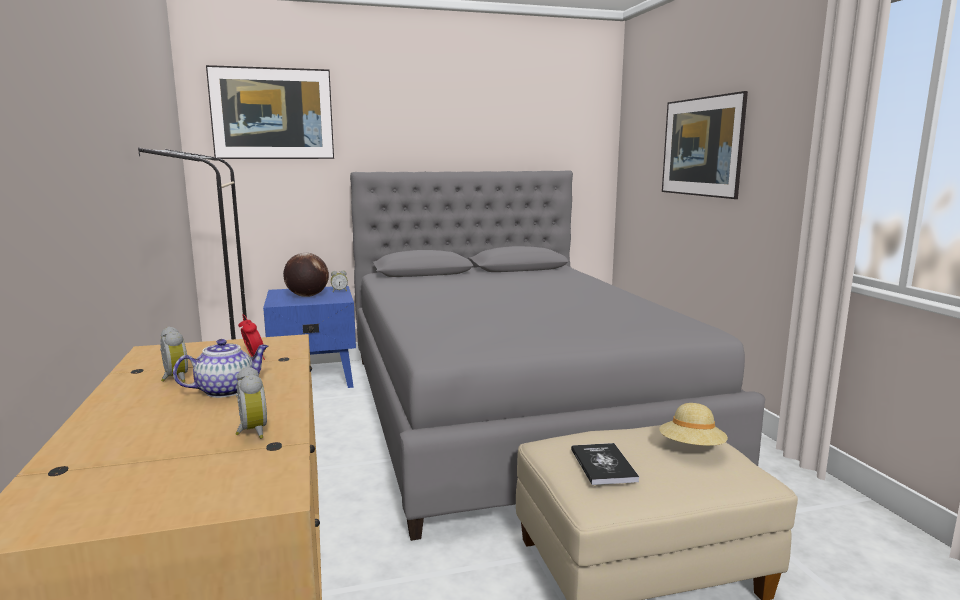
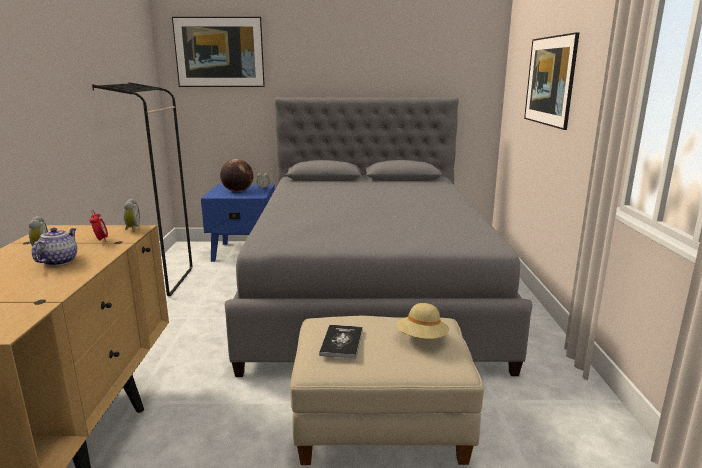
camera: 15 degrees right, 5 degrees up
teapot [173,339,268,398] -> teapot turned 60 degrees counterclockwise [32,228,77,266]
alarm clock [235,367,267,439] -> alarm clock moved to [124,199,140,232]

